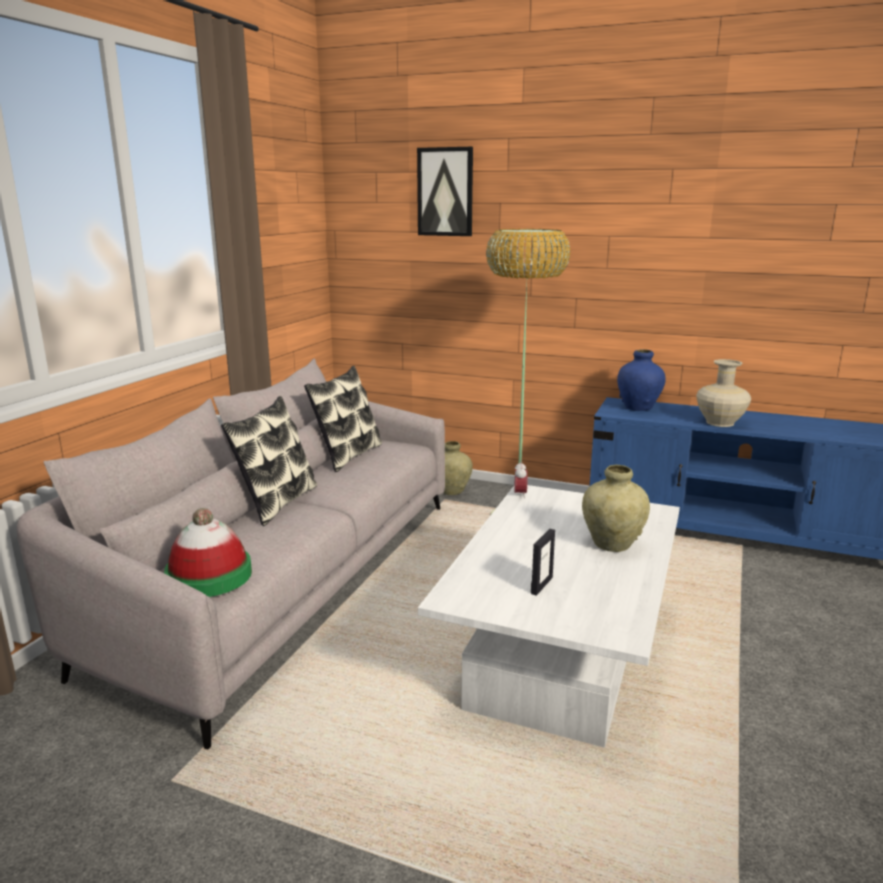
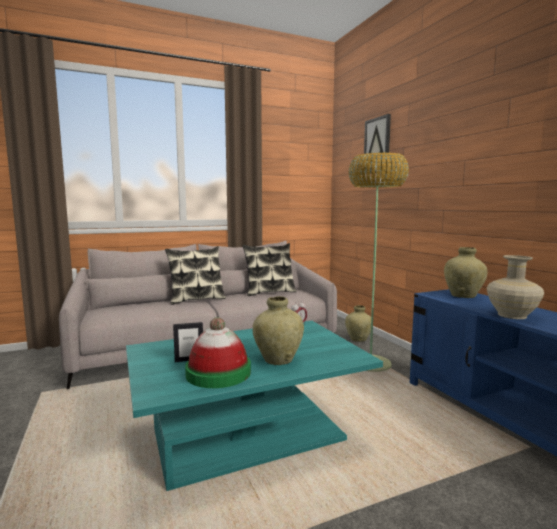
camera: 45 degrees right, 10 degrees down
hat [164,508,252,597] -> hat moved to [185,317,251,388]
white coffee table [418,485,680,748] -> turquoise coffee table [126,321,383,491]
blue vase [617,349,666,411] -> beige vase [444,247,488,298]

